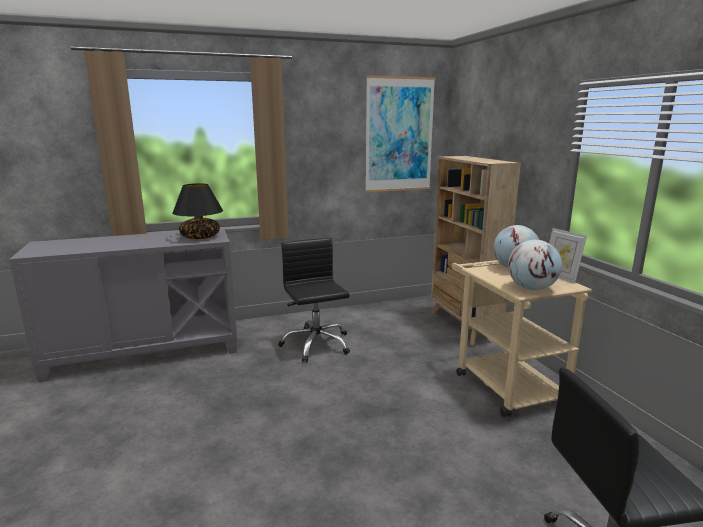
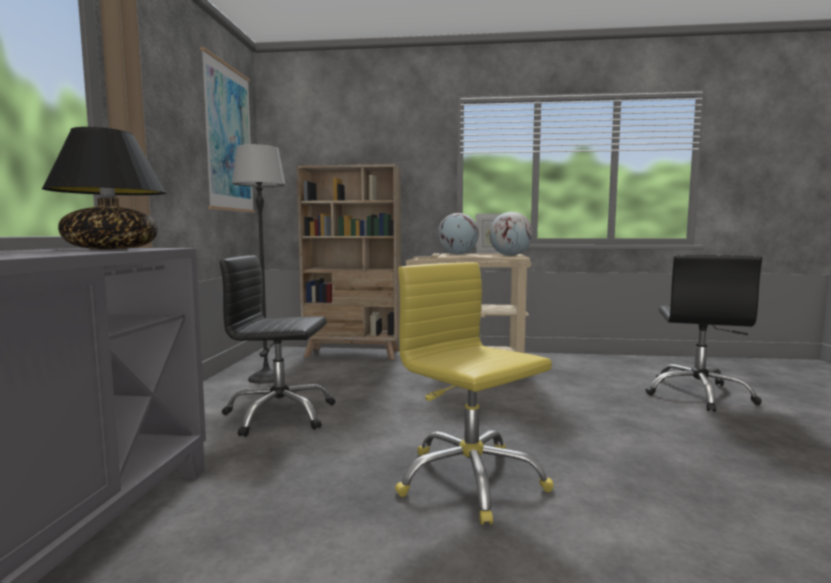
camera: 65 degrees left, 10 degrees down
none -> floor lamp [232,144,286,384]
none -> yellow office chair [395,262,553,525]

